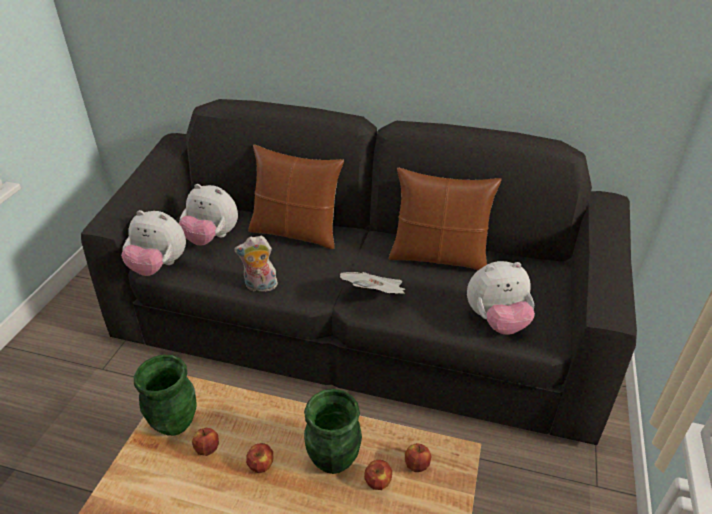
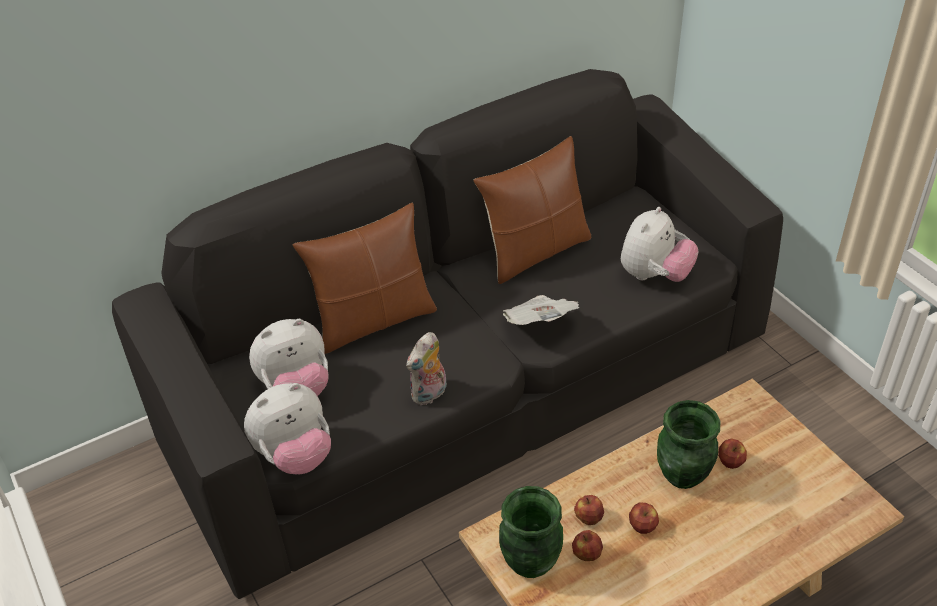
camera: 45 degrees left, 5 degrees up
apple [405,443,432,472] -> apple moved to [574,495,604,525]

